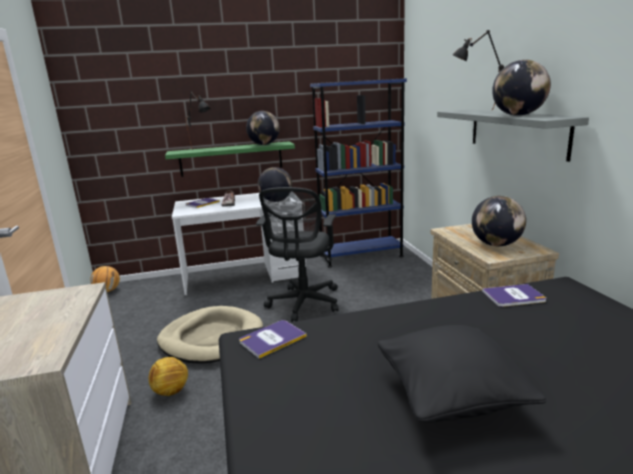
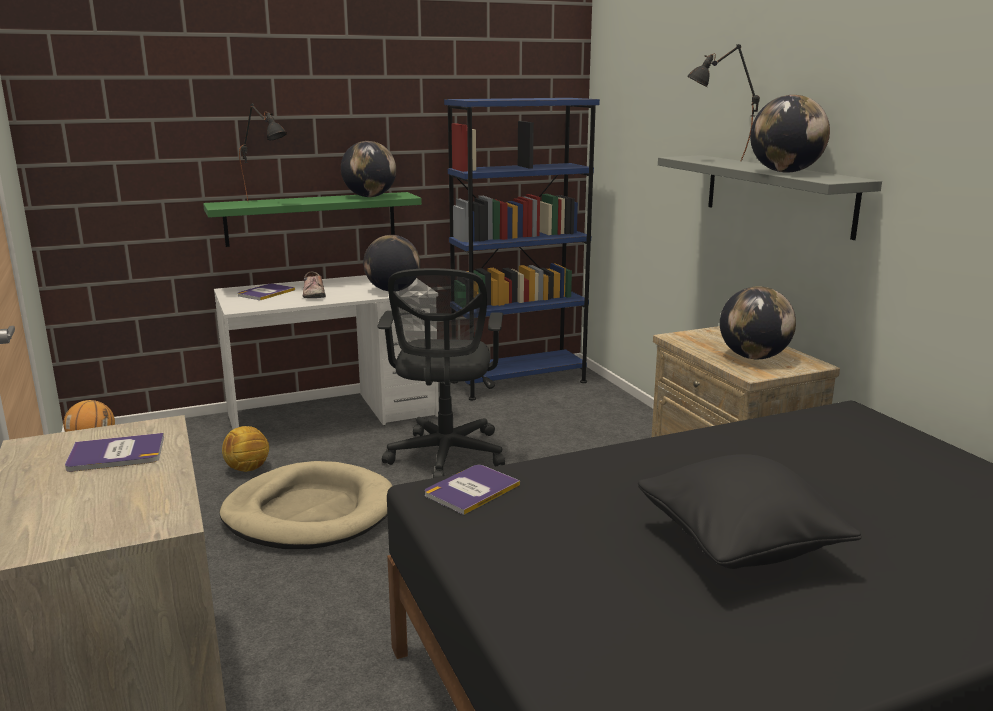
camera: 10 degrees left, 0 degrees up
football [148,357,188,396] -> football moved to [222,426,269,472]
book [482,284,546,307] -> book moved to [65,433,164,472]

